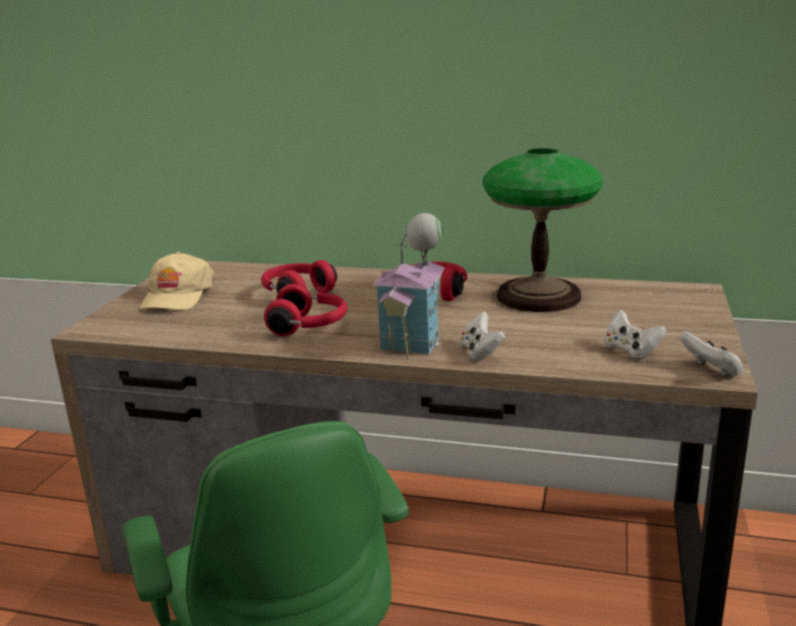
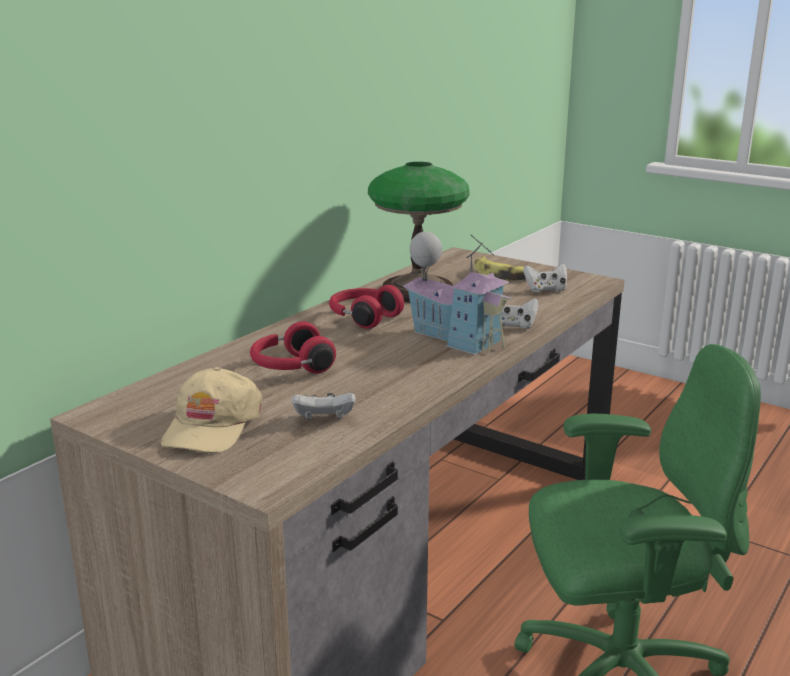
camera: 70 degrees left, 0 degrees up
beige cap [139,252,215,310] -> beige cap turned 75 degrees clockwise [161,367,263,453]
red headphones [264,284,347,336] -> none
white game controller [679,331,743,376] -> white game controller moved to [292,393,356,420]
none -> banana [474,256,526,281]

